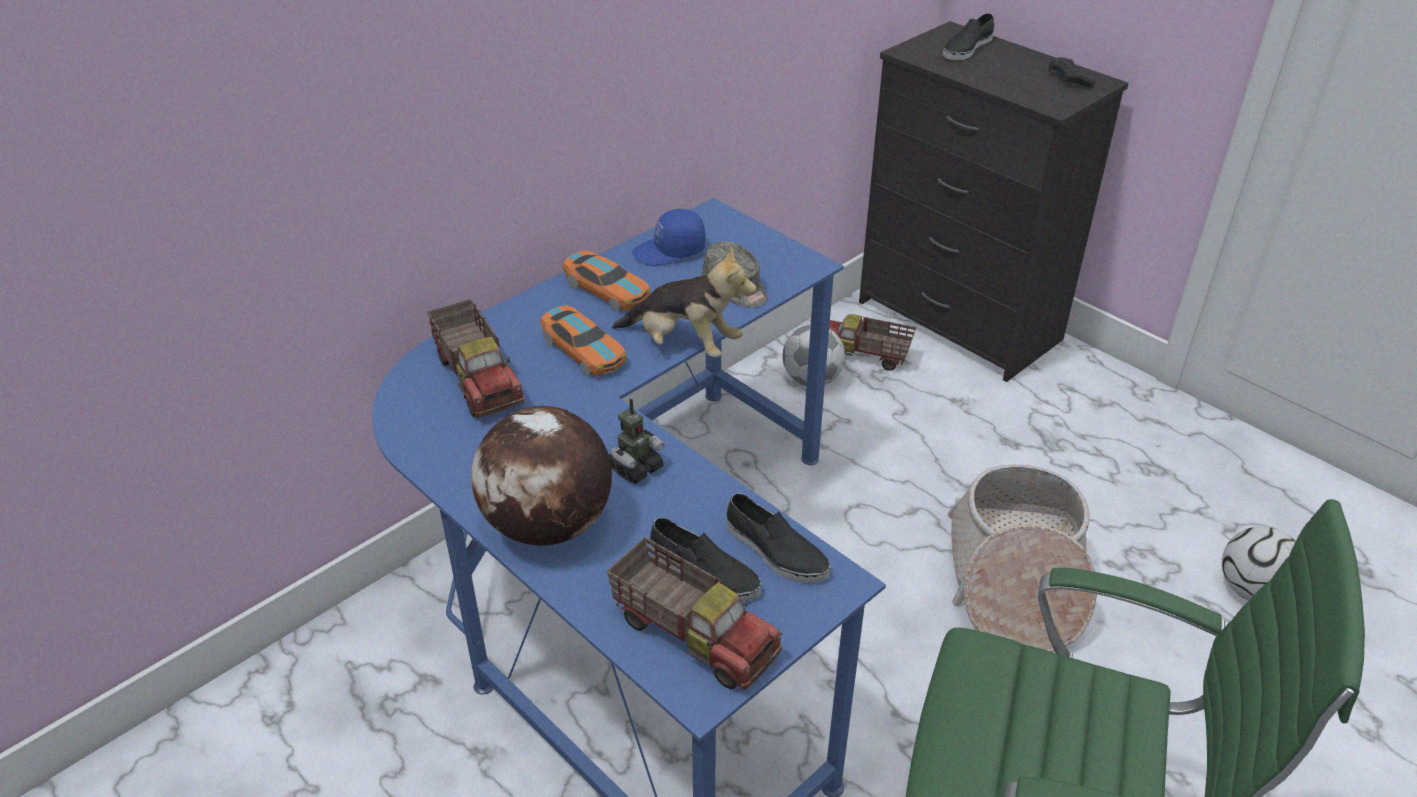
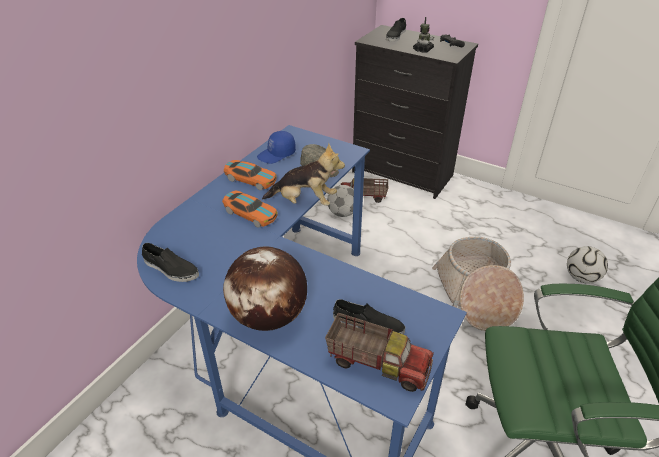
camera: 15 degrees left, 0 degrees up
toy truck [427,299,525,418] -> none
toy robot [609,398,664,483] -> toy robot moved to [413,17,434,53]
black shoe [727,493,830,583] -> black shoe moved to [142,243,199,282]

